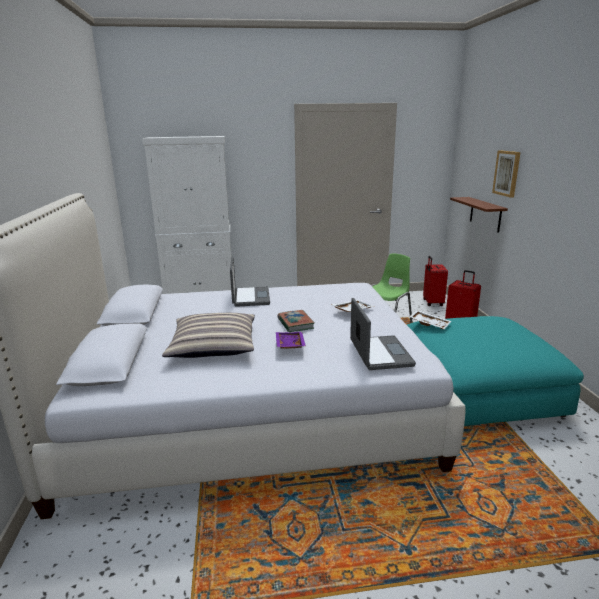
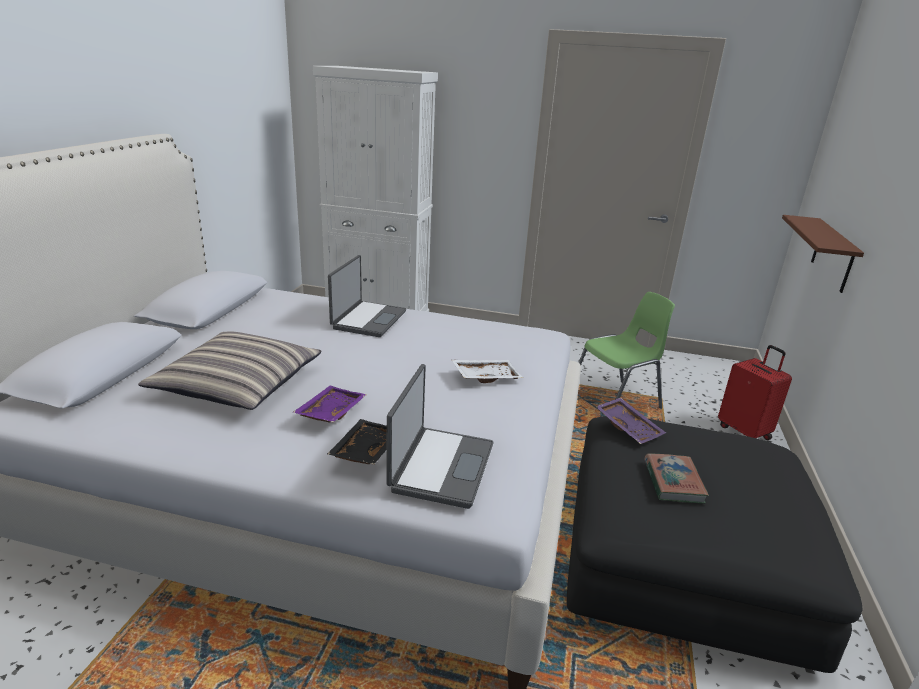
camera: 20 degrees right, 5 degrees up
book [277,310,314,332] -> book moved to [644,453,709,504]
turquoise ottoman [407,316,584,426] -> black ottoman [567,416,863,673]
white tray [409,310,451,329] -> purple tray [596,397,666,444]
red suitcase [423,256,448,306] -> none
picture [492,150,521,198] -> none
none -> black tray [327,419,387,465]

